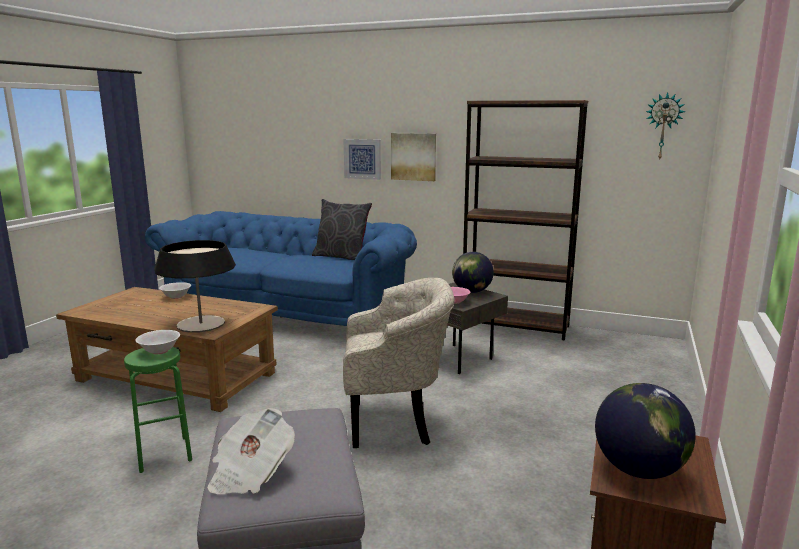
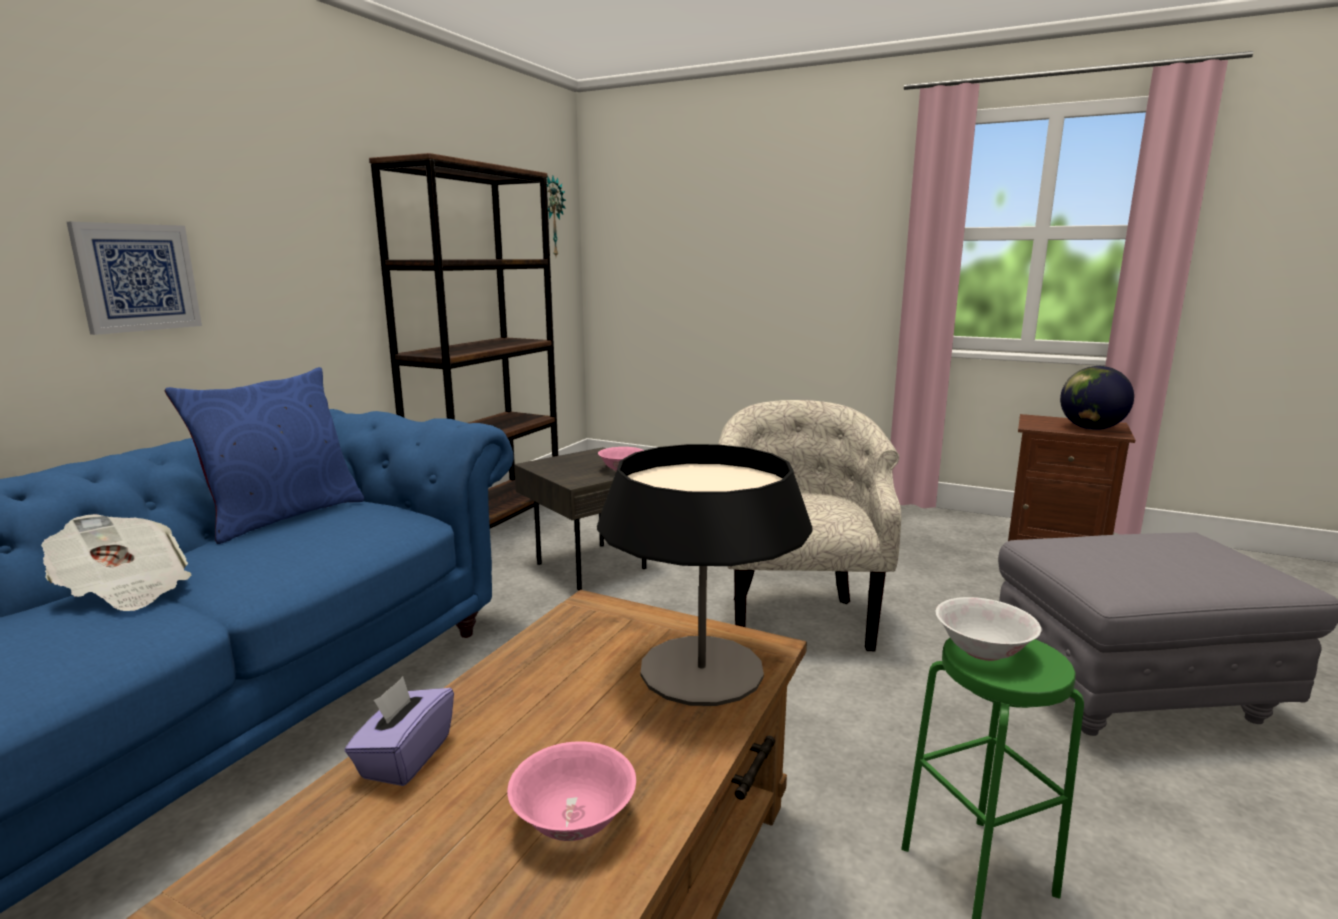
camera: 85 degrees left, 0 degrees up
white bowl [159,282,191,299] -> purple tissue box [345,677,454,786]
newspaper [207,408,295,494] -> newspaper moved to [41,514,192,611]
grey pillow [312,199,372,260] -> blue pillow [164,367,364,544]
picture [391,133,436,181] -> none
globe [452,252,494,293] -> none
none -> pink bowl [507,741,636,841]

